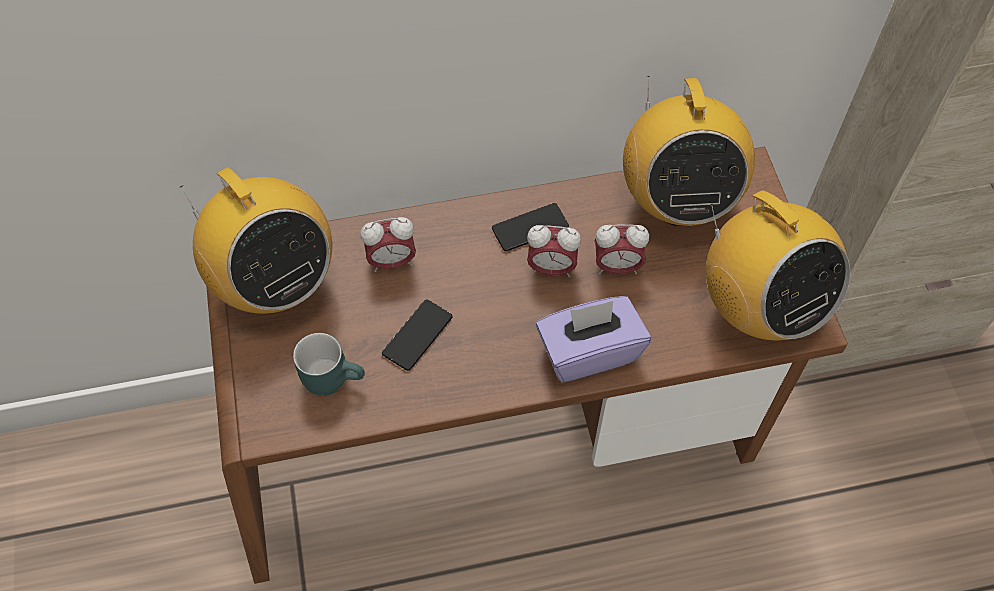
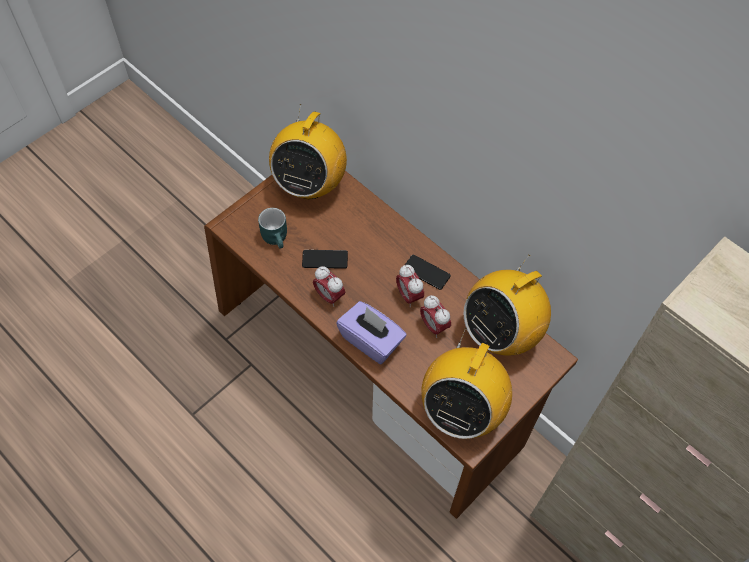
camera: 55 degrees right, 0 degrees up
alarm clock [361,217,416,272] -> alarm clock moved to [313,266,345,307]

